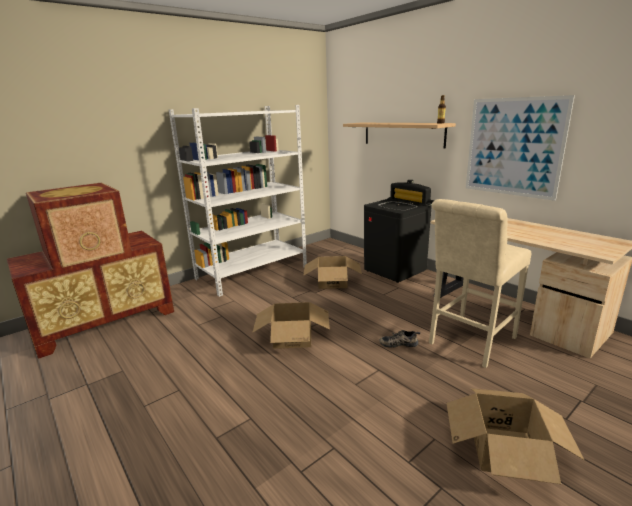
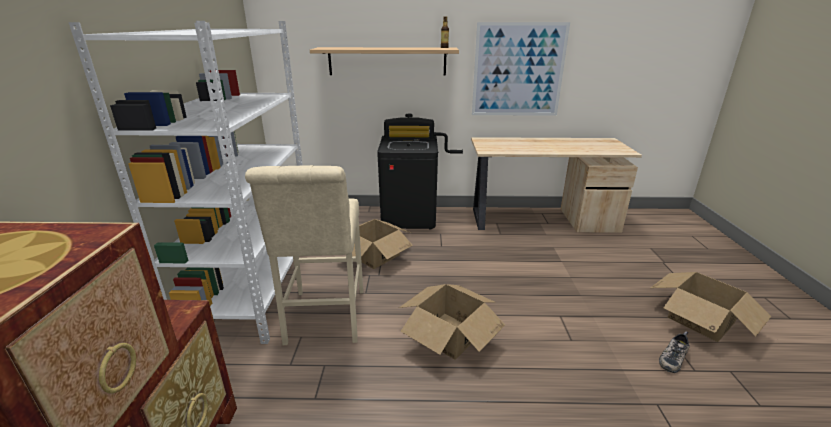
camera: 50 degrees left, 5 degrees up
shoe [379,330,420,348] -> shoe moved to [659,331,690,373]
beige stool [429,199,531,368] -> beige stool moved to [245,165,363,345]

